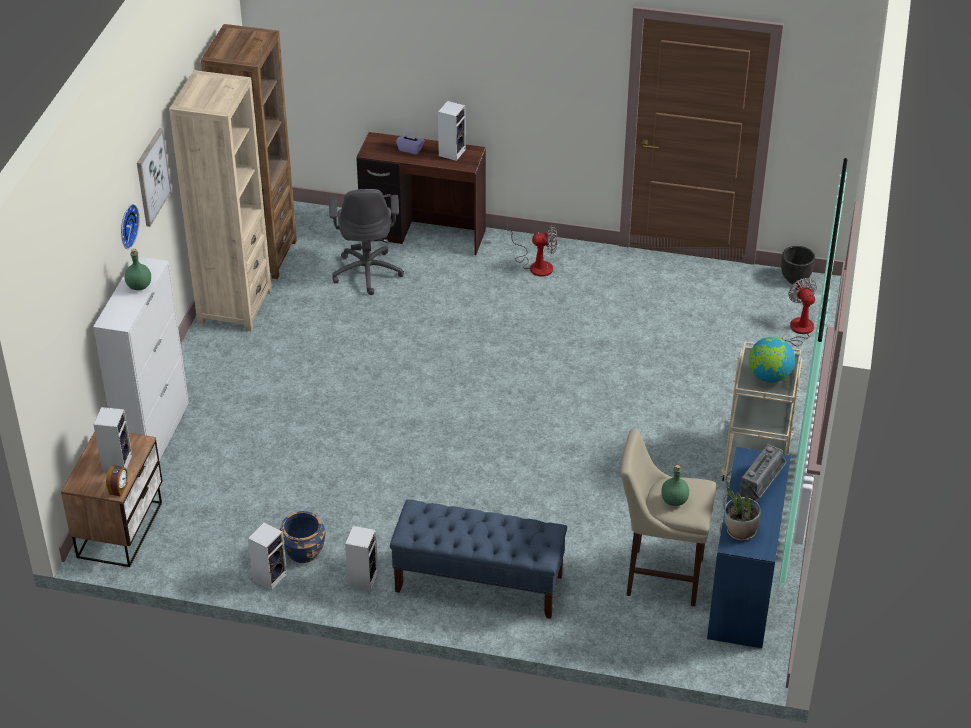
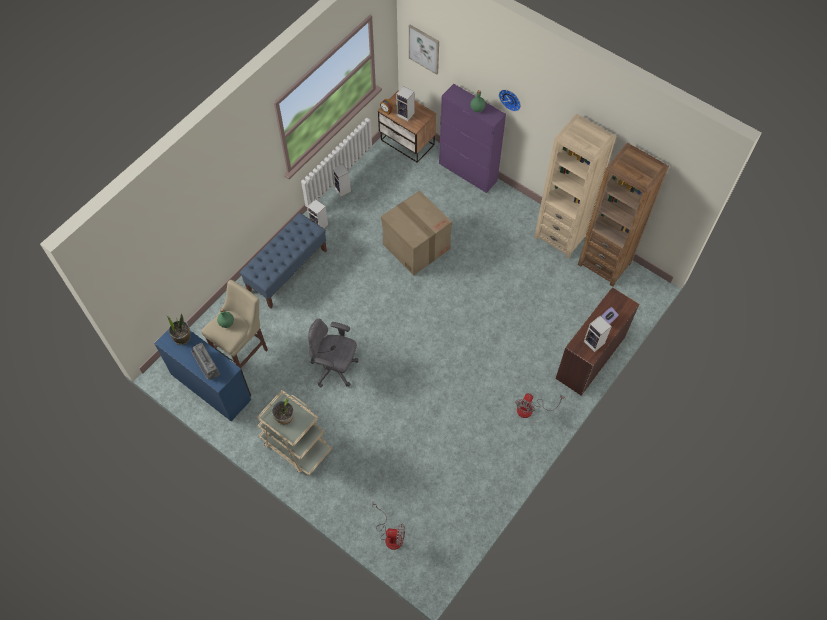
camera: 115 degrees right, 20 degrees up
white cabinet [93,257,189,461] -> purple cabinet [439,84,506,193]
picture [137,128,172,227] -> picture moved to [409,25,439,75]
blue planter [280,511,325,563] -> none
grey office chair [329,189,404,295] -> grey office chair moved to [308,319,359,387]
globe [749,337,795,383] -> potted plant [272,398,294,425]
black planter [781,246,815,284] -> none
none -> cardboard box [381,190,452,275]

